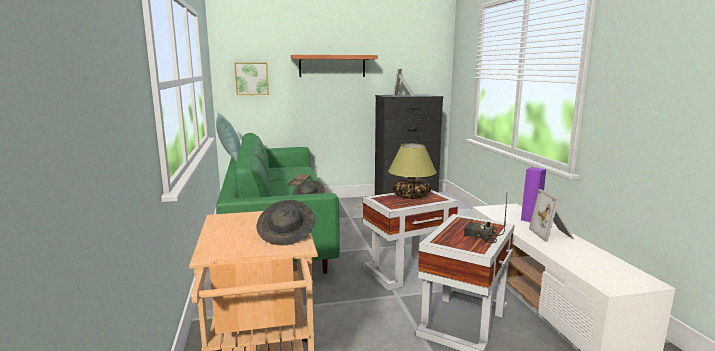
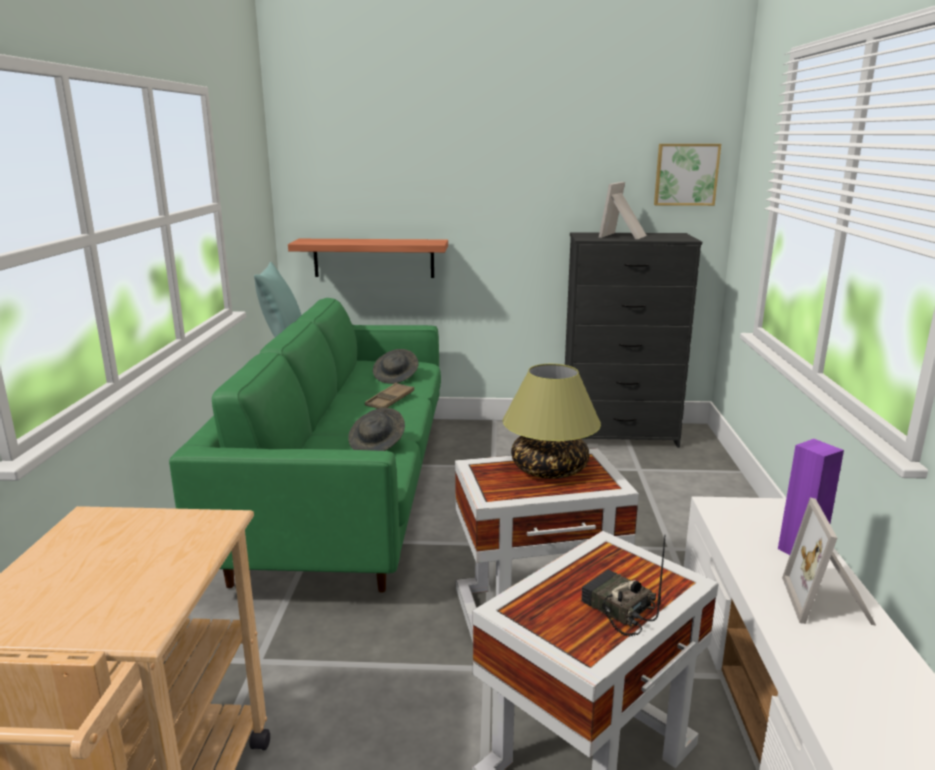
camera: 15 degrees right, 5 degrees up
picture [234,63,269,95] -> picture moved to [654,144,721,206]
grey hat [257,200,315,245] -> grey hat moved to [373,349,419,384]
shelf [291,55,378,77] -> shelf moved to [288,239,448,278]

